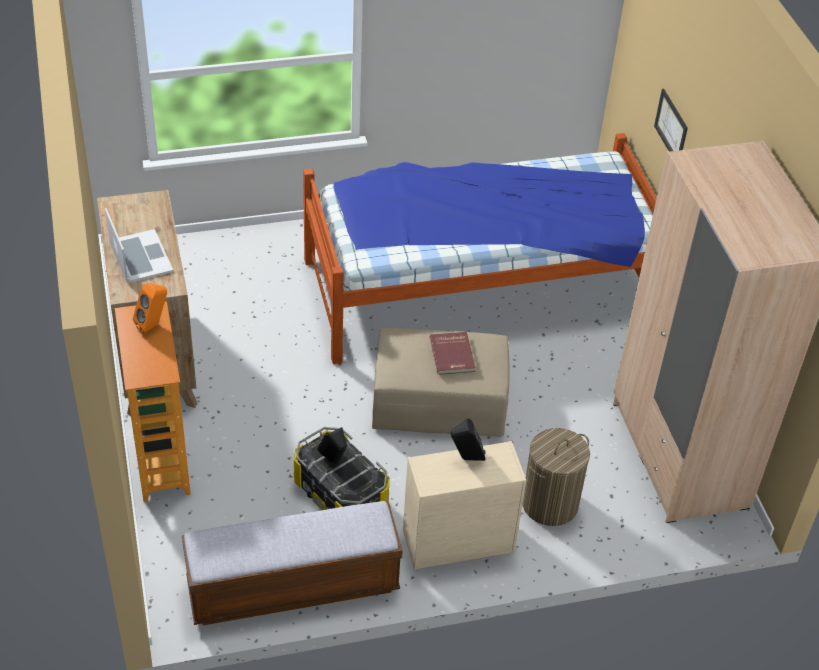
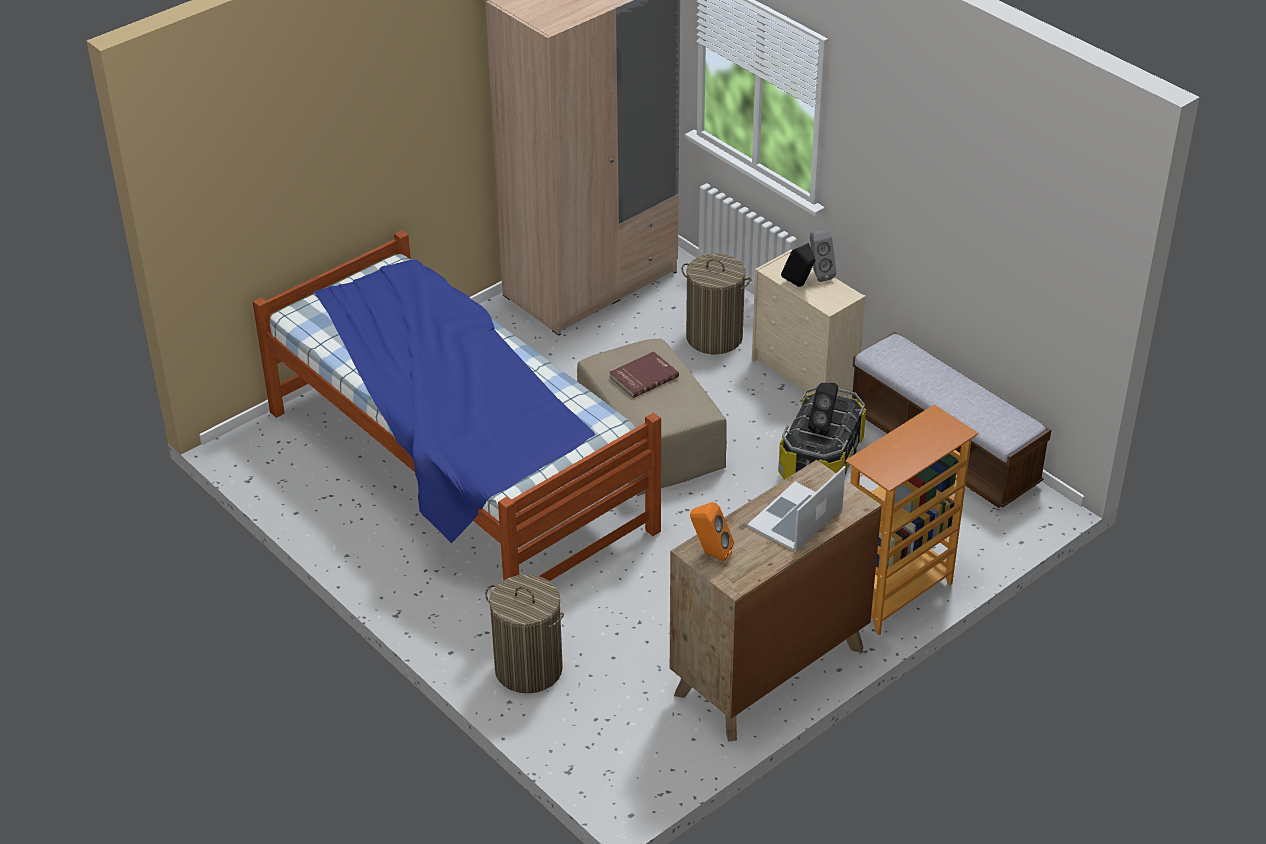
camera: 115 degrees left, 5 degrees down
orange speaker [133,283,167,333] -> orange speaker moved to [690,502,734,561]
picture [654,89,688,152] -> none
none -> laundry basket [485,575,564,694]
none -> grey speaker [810,230,837,282]

